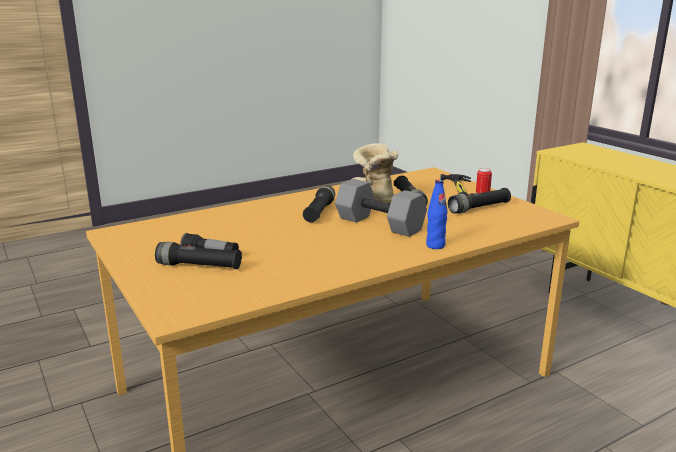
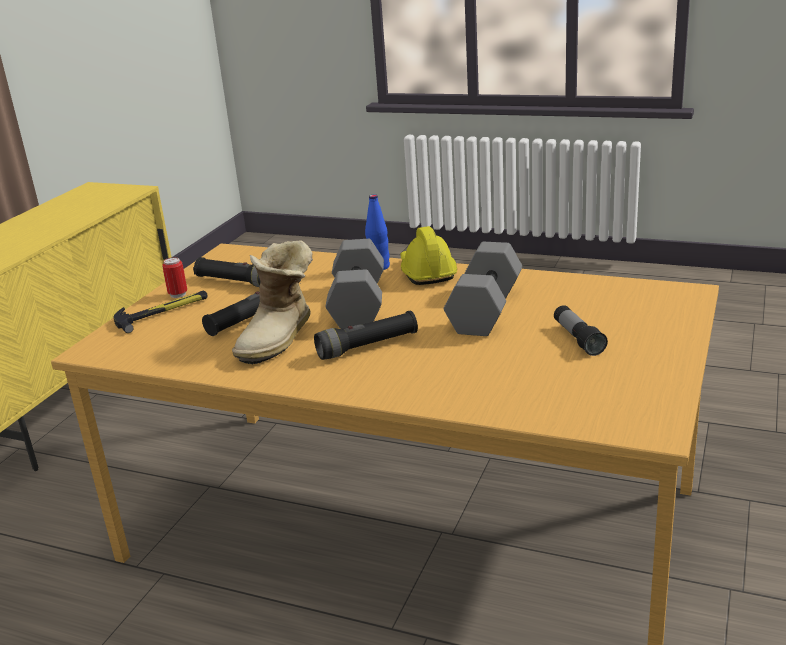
camera: 125 degrees left, 5 degrees up
black flashlight [155,242,242,269] -> none
none -> yellow hard hat [401,226,457,285]
none -> grey dumbbell [444,242,522,336]

